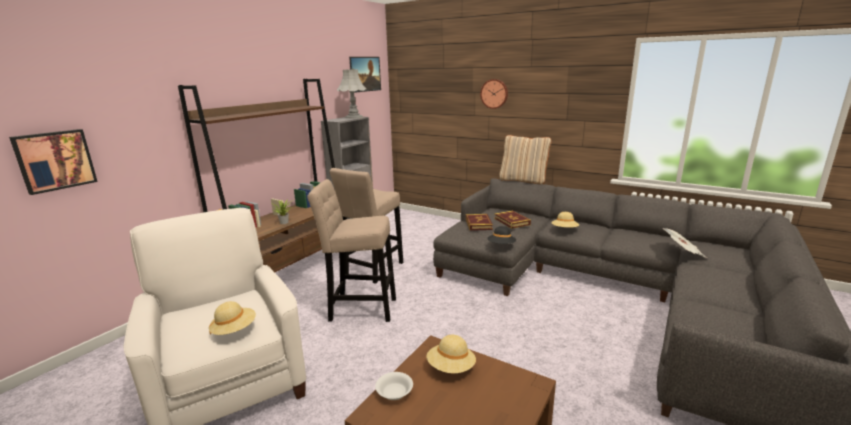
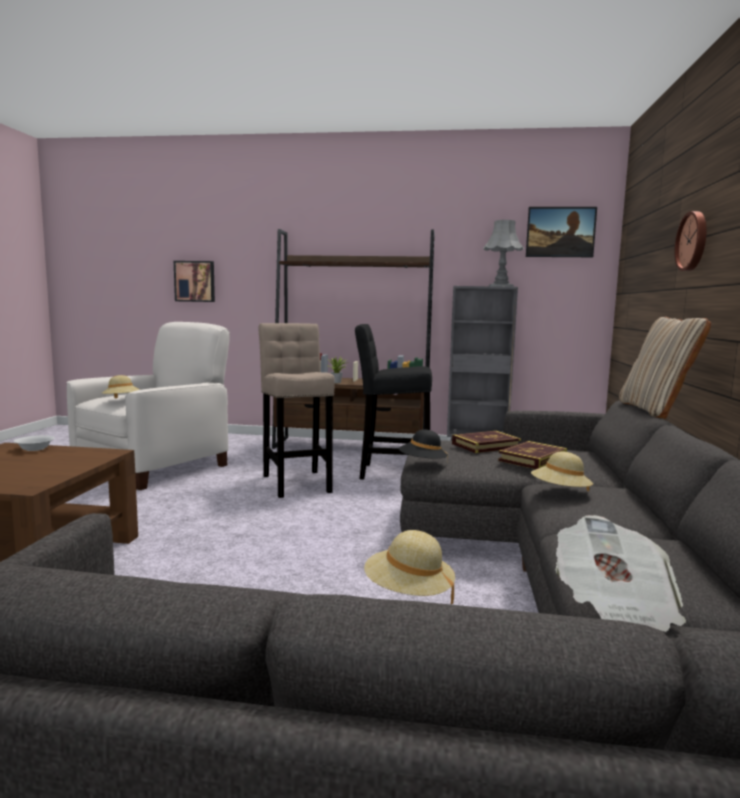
camera: 65 degrees right, 10 degrees down
beige stool [330,168,403,284] -> black stool [355,324,432,479]
beige hat [426,335,476,373] -> beige hat moved to [364,530,455,604]

